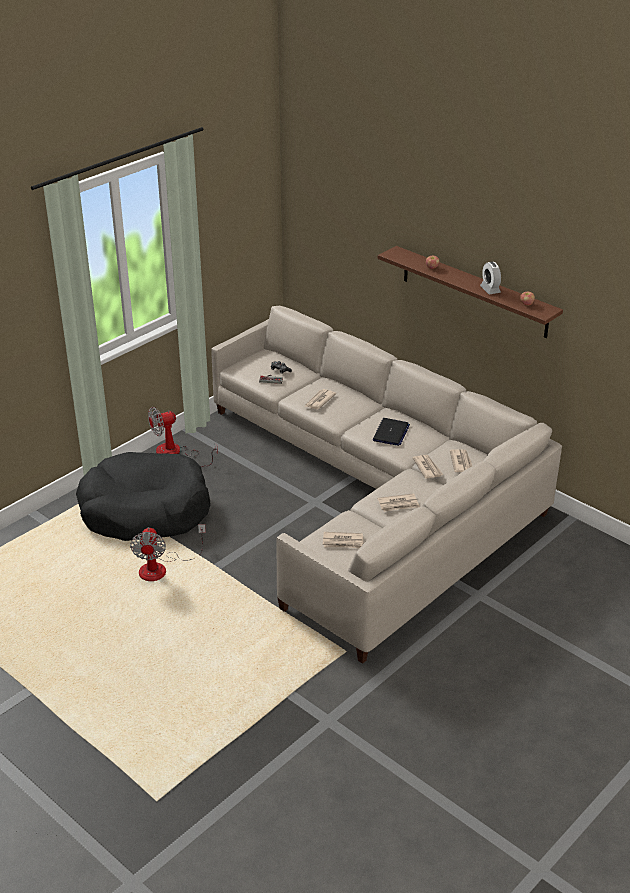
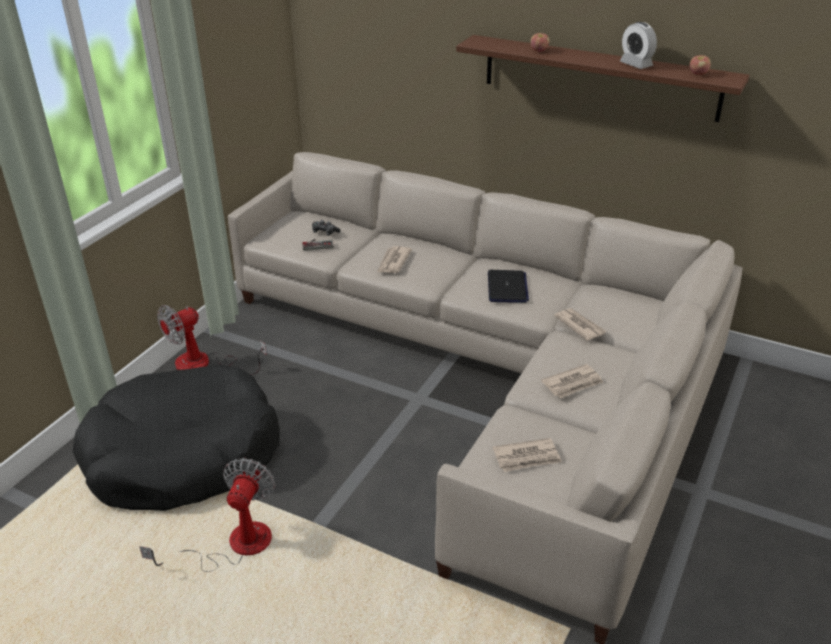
camera: 15 degrees left, 0 degrees up
fan [130,524,206,581] -> fan turned 150 degrees counterclockwise [139,458,275,572]
newspaper [450,449,472,472] -> none

